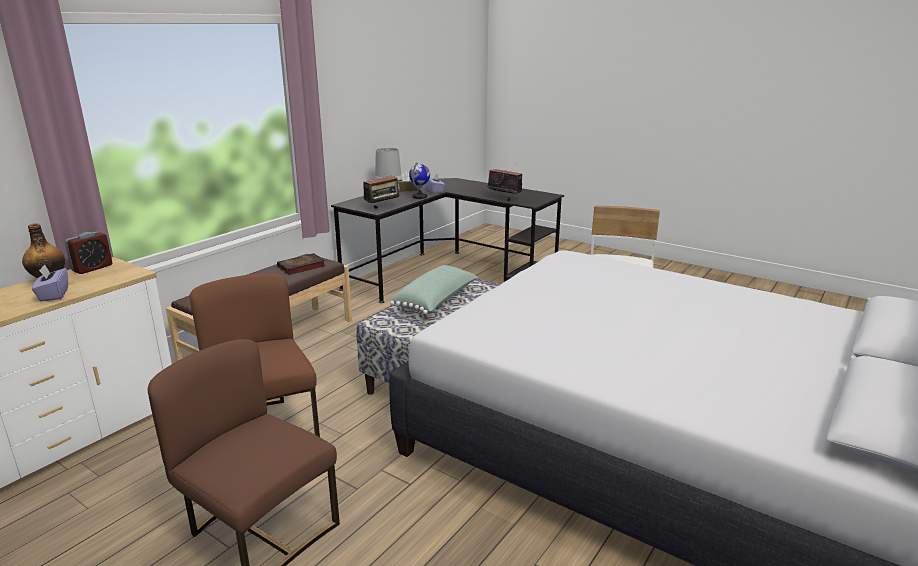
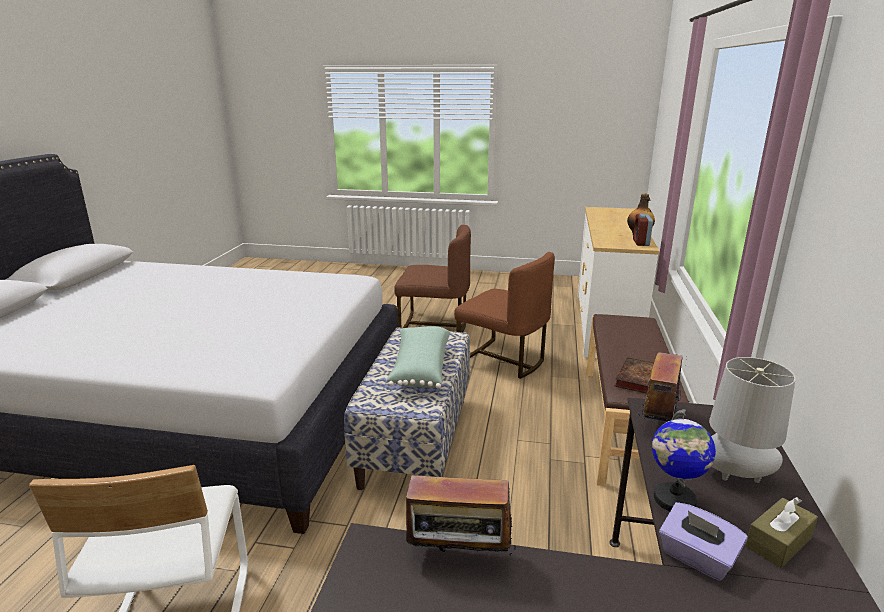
camera: 155 degrees right, 0 degrees up
purple tissue box [32,264,68,301] -> none

